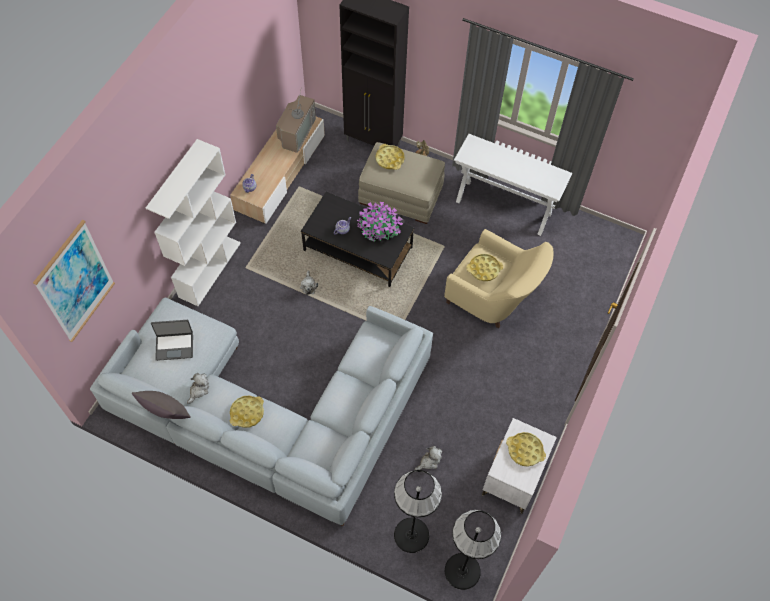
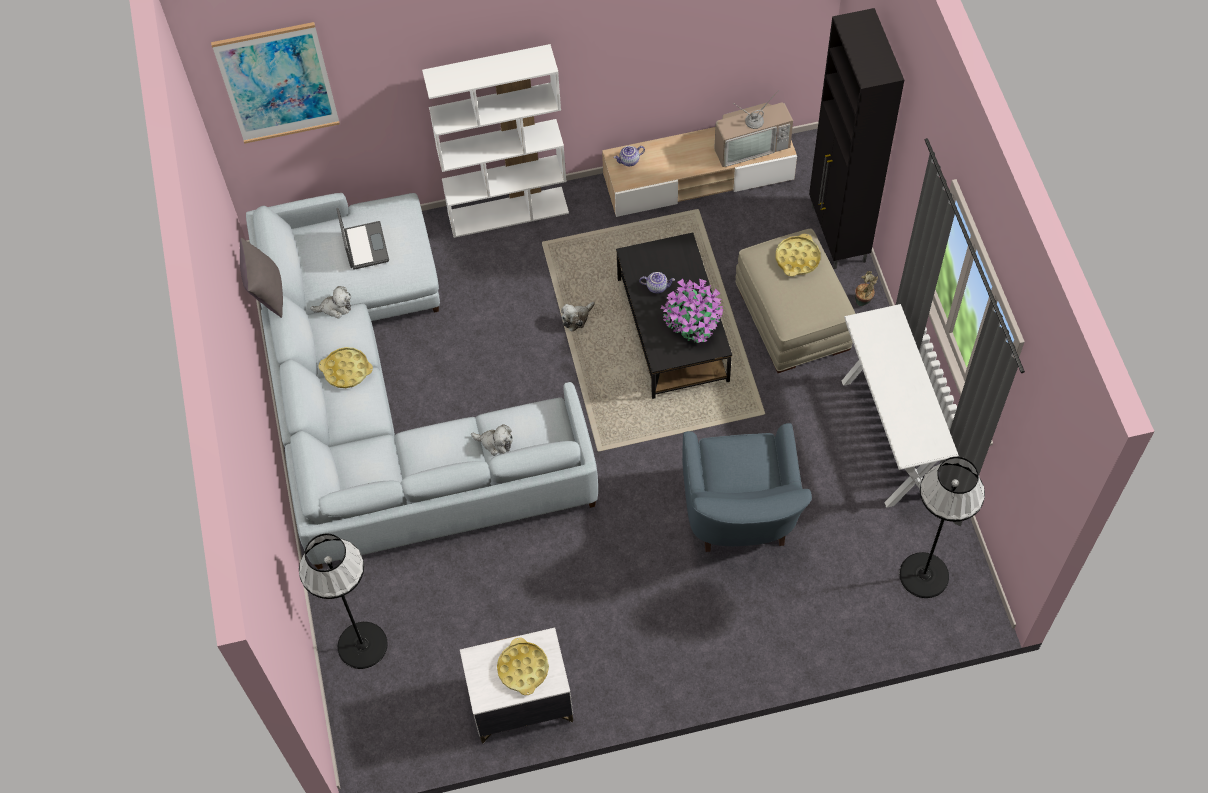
camera: 55 degrees right, 0 degrees up
laptop [151,320,193,361] -> laptop turned 150 degrees counterclockwise [336,208,389,270]
plush toy [415,446,442,470] -> plush toy moved to [471,424,513,456]
beige armchair [444,229,554,328] -> blue armchair [682,423,812,552]
black floor lamp [445,510,501,590] -> black floor lamp moved to [899,457,985,598]
yellow tray [466,254,503,281] -> none

